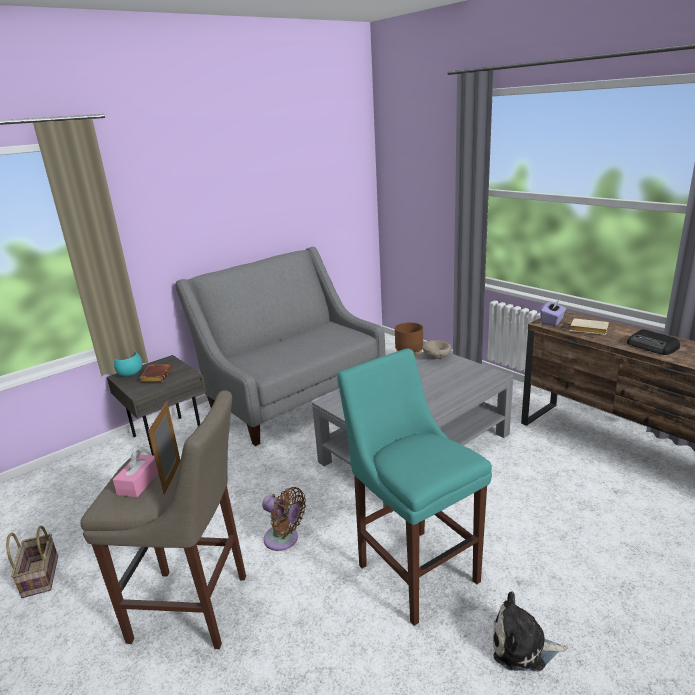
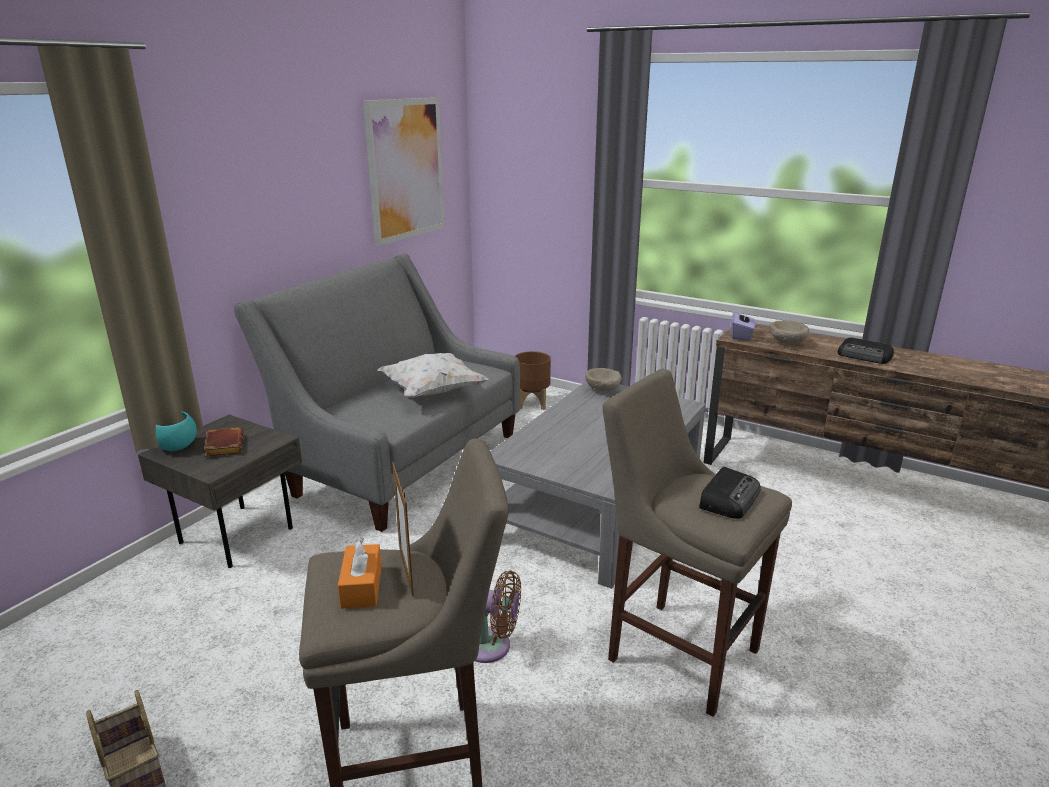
camera: 20 degrees left, 0 degrees up
pink tissue box [113,450,158,497] -> orange tissue box [338,538,382,609]
turquoise stool [337,348,492,626] -> beige stool [602,369,792,717]
plush toy [493,592,568,672] -> none
beige book [570,318,609,335] -> beige bowl [769,320,809,344]
none -> picture [363,98,445,246]
none -> white pillow [377,353,488,398]
none -> radio [699,467,760,519]

